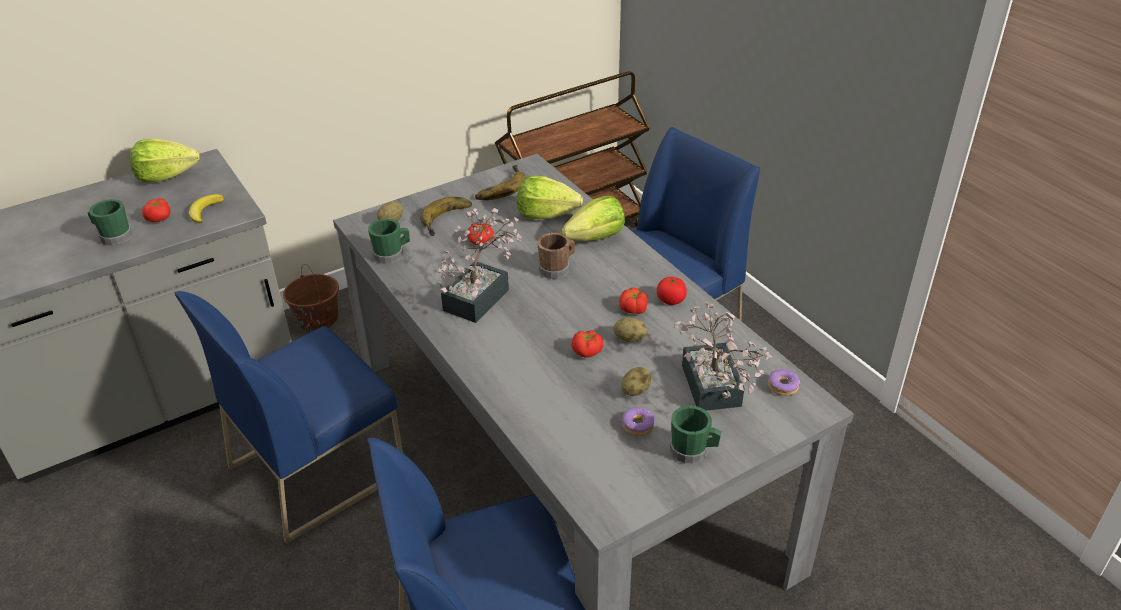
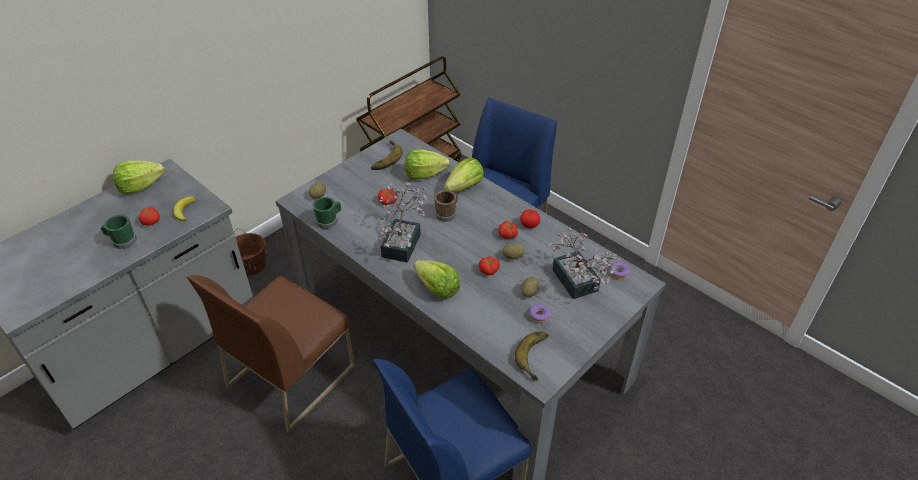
camera: 15 degrees left, 5 degrees up
blue chair [174,291,403,544] -> brown chair [187,275,355,433]
banana [420,197,472,236] -> banana moved to [515,331,549,381]
green mug [670,405,722,464] -> none
none -> lettuce [413,260,460,298]

